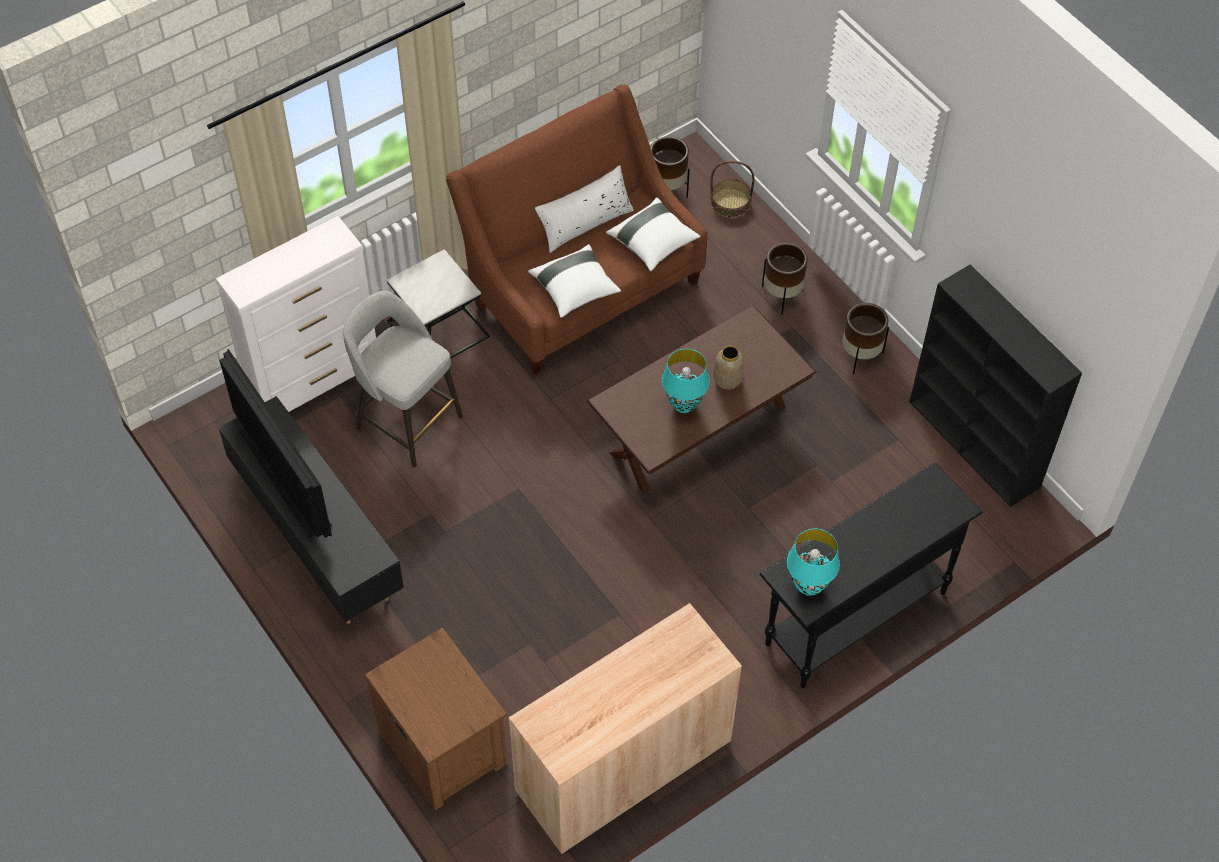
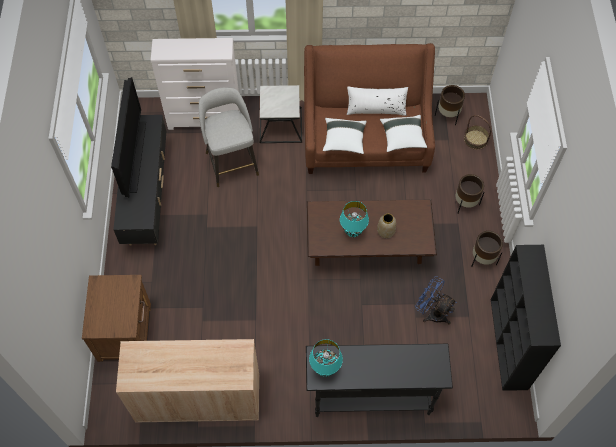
camera: 35 degrees right, 5 degrees up
none -> blue fan [415,276,457,324]

